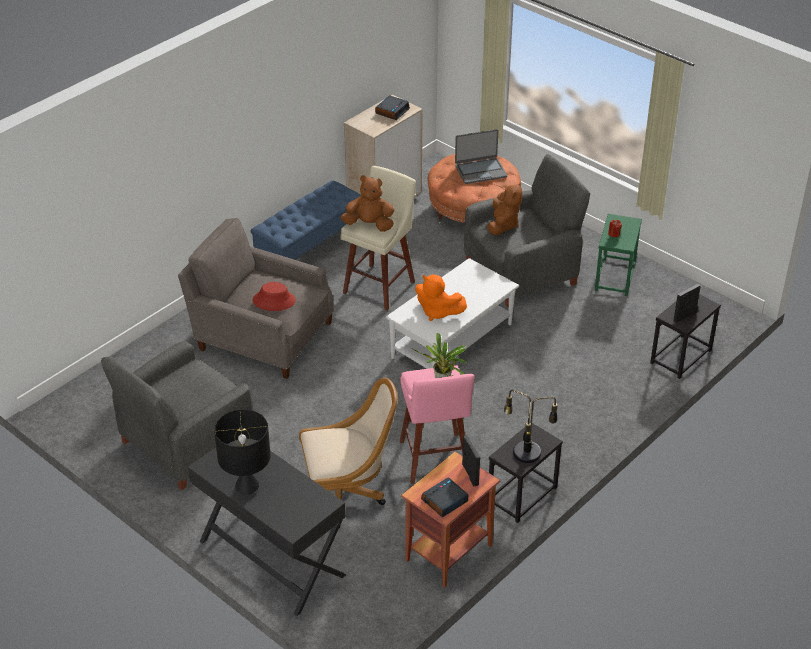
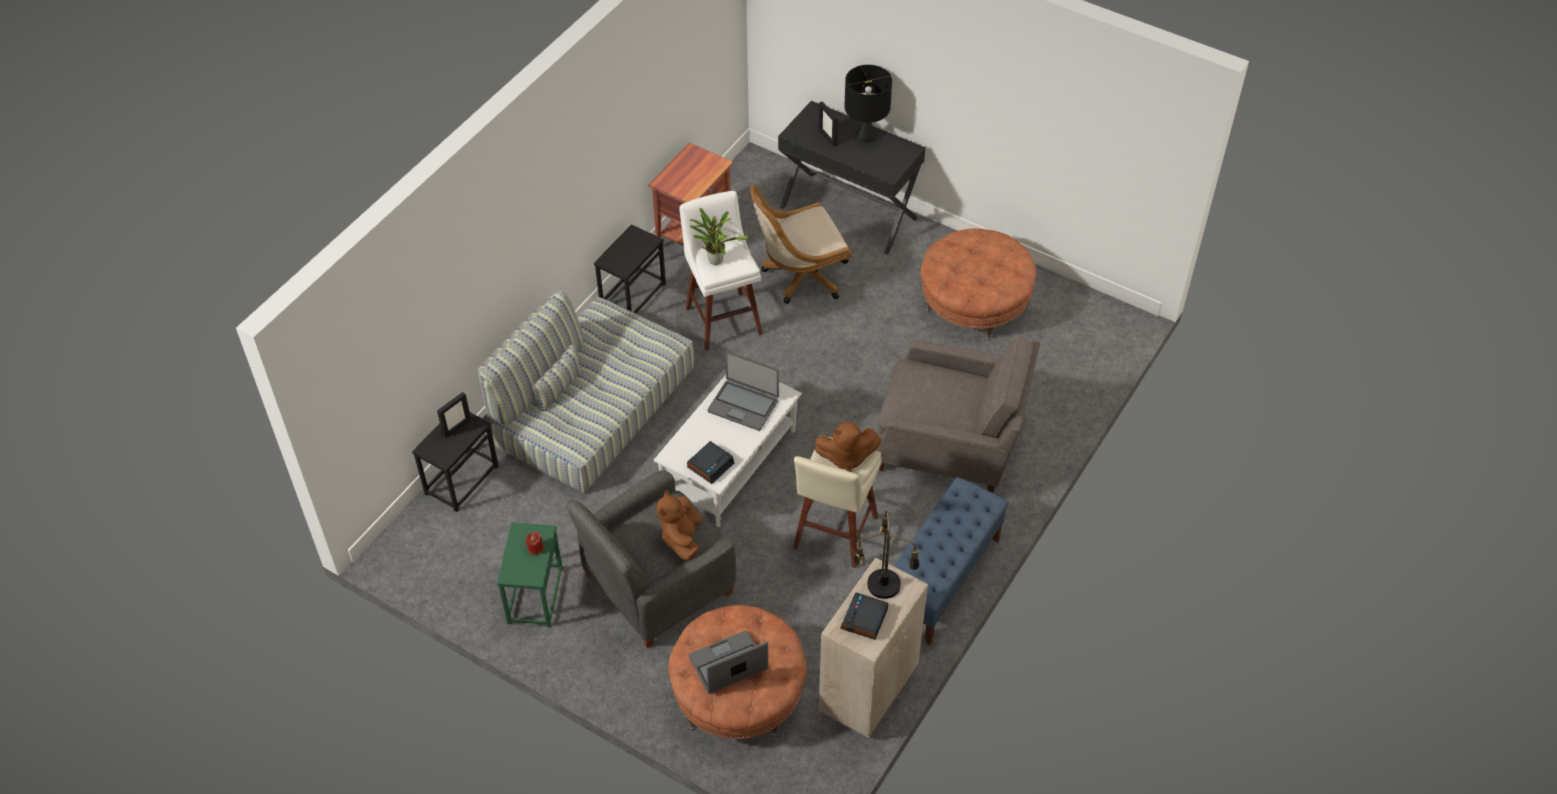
camera: 170 degrees right, 10 degrees up
grey armchair [101,341,253,490] -> brown ottoman [921,228,1036,340]
red hat [252,282,296,311] -> none
pink stool [400,365,474,484] -> white stool [679,191,763,350]
orange plush toy [415,275,467,321] -> laptop [707,351,779,431]
alarm clock [421,477,468,517] -> alarm clock moved to [687,441,734,484]
picture frame [462,435,480,487] -> picture frame moved to [818,102,838,147]
table lamp [504,390,557,463] -> table lamp moved to [854,511,919,599]
none -> sofa [478,291,694,493]

